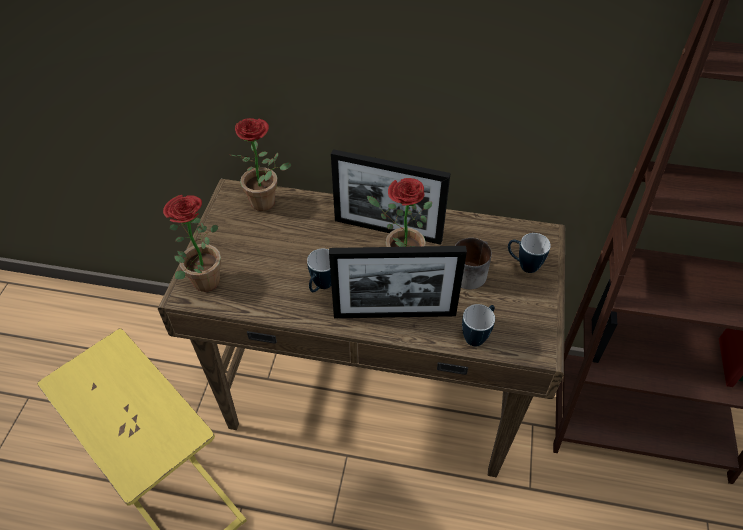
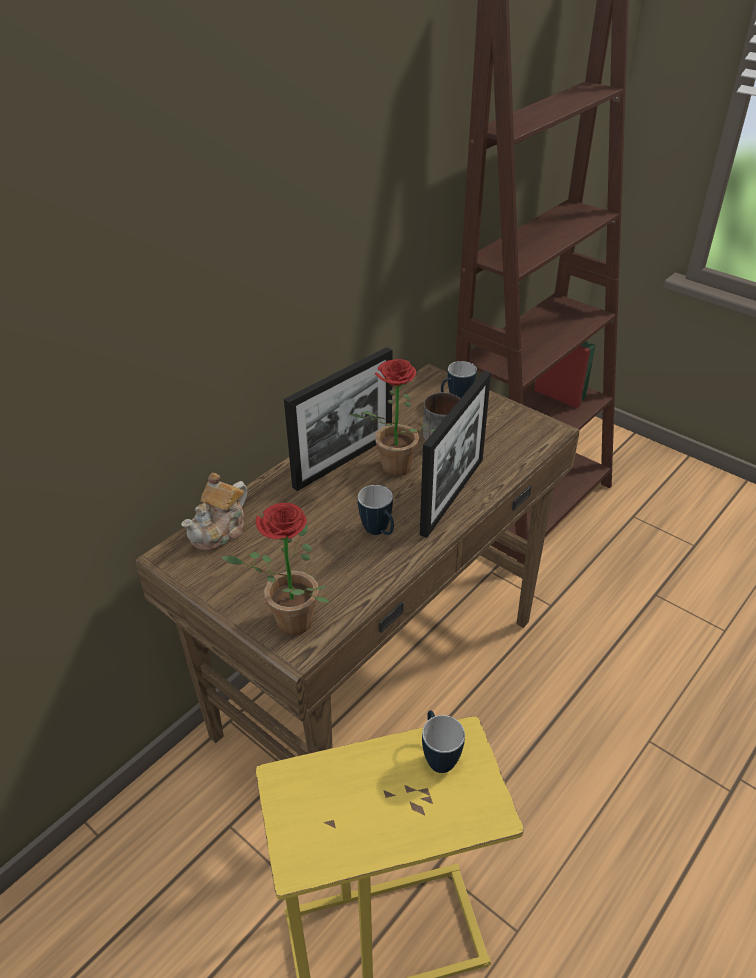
camera: 60 degrees left, 10 degrees down
potted plant [231,118,291,211] -> teapot [181,473,248,551]
mug [462,304,495,346] -> mug moved to [422,710,465,773]

